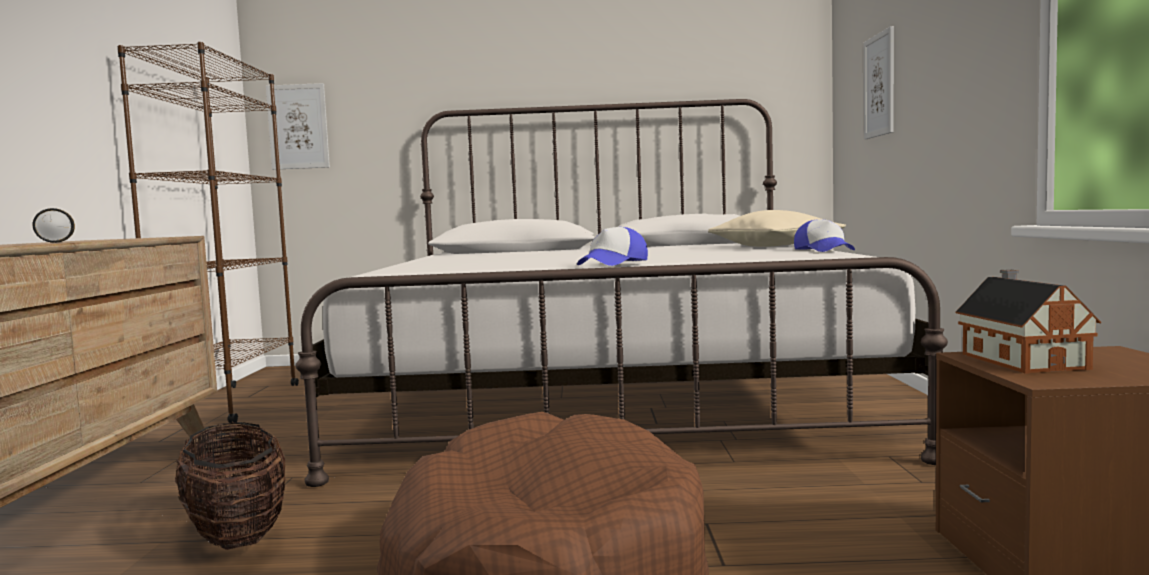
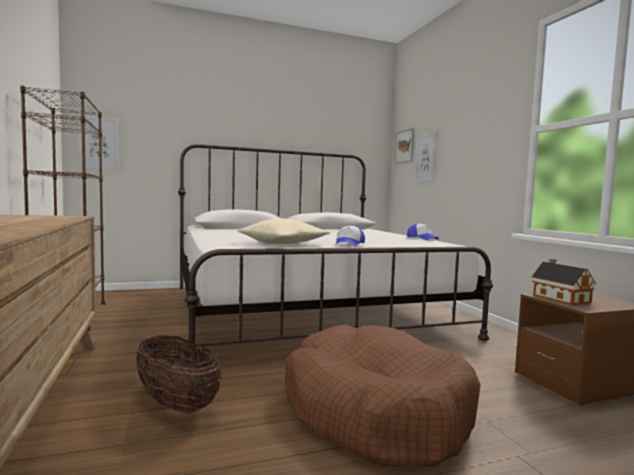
camera: 20 degrees left, 0 degrees up
flashlight [33,208,75,243] -> none
beige pillow [708,210,846,247] -> beige pillow moved to [238,218,331,244]
none -> picture [395,128,414,164]

